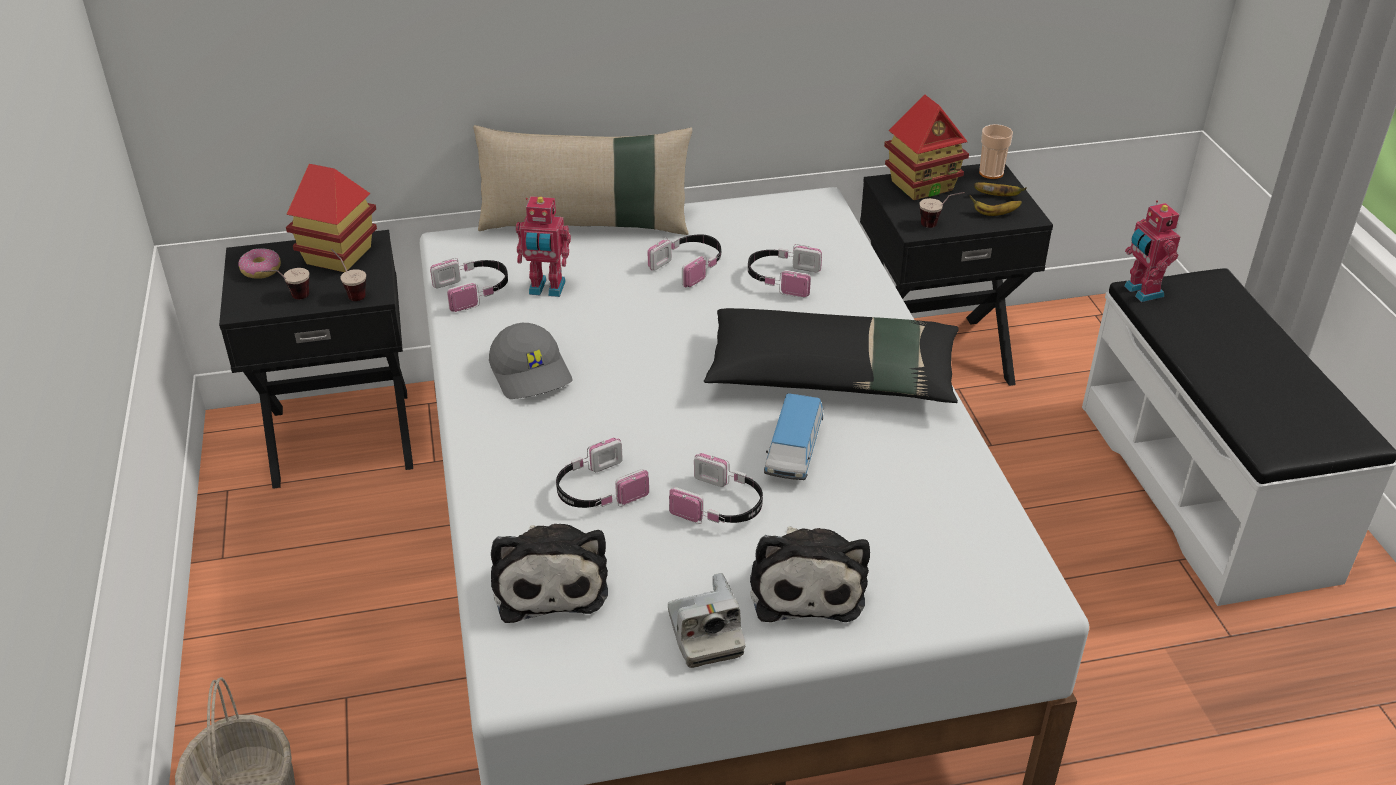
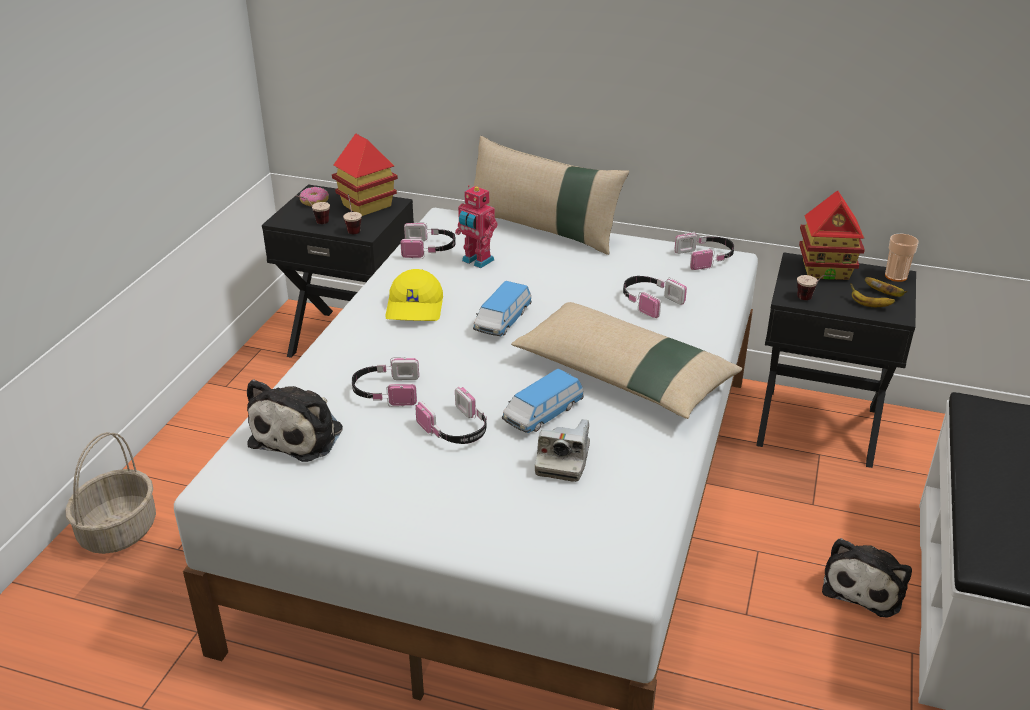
camera: 30 degrees right, 5 degrees down
grey cap [489,323,572,399] -> yellow cap [385,269,443,321]
headphones [648,234,721,288] -> headphones moved to [675,232,734,270]
camera [668,573,745,668] -> camera moved to [535,419,590,482]
black pillow [704,308,959,403] -> beige pillow [511,302,742,419]
plush toy [750,526,870,622] -> plush toy moved to [822,538,912,618]
toy robot [1124,200,1181,302] -> none
none -> toy car [473,281,532,336]

